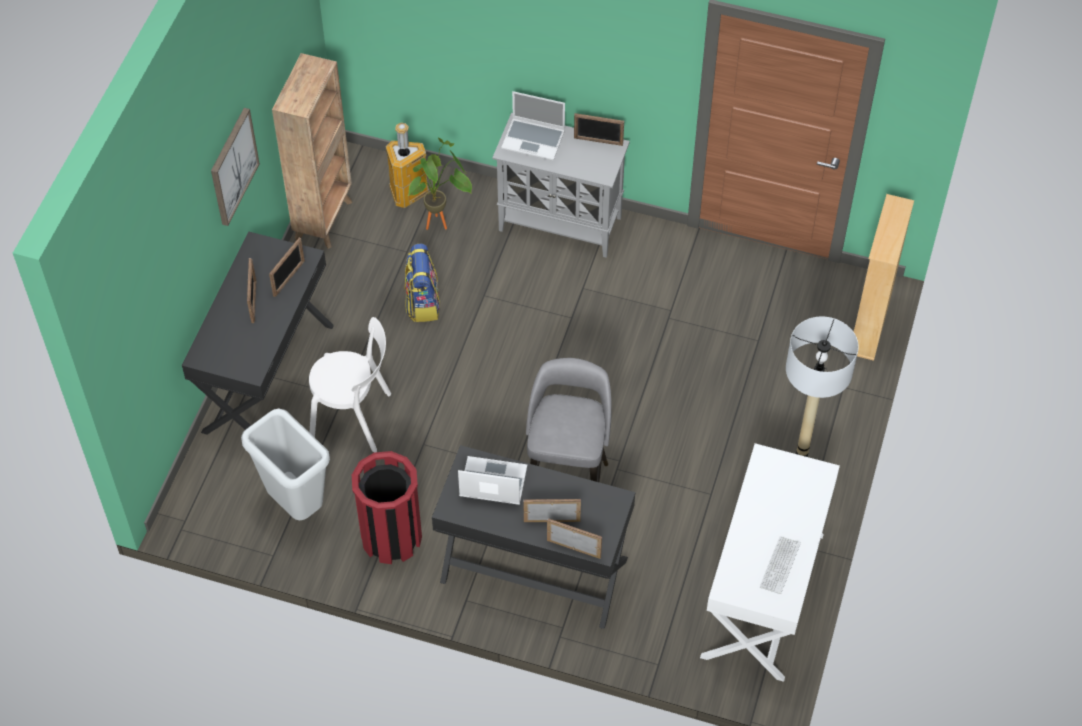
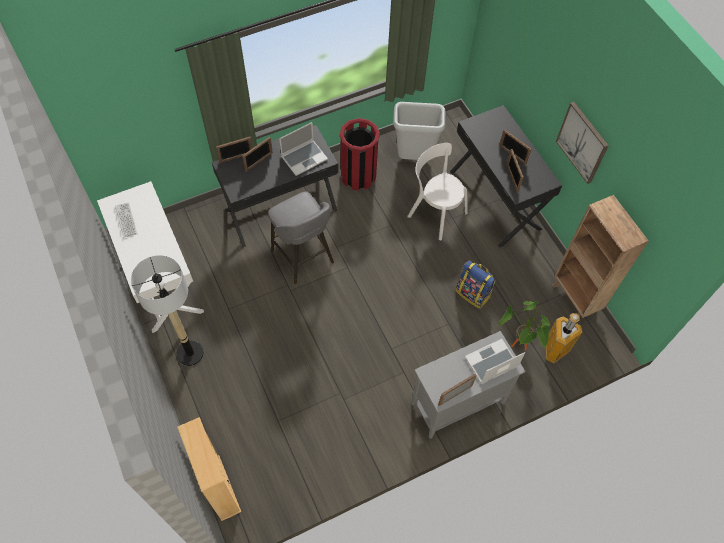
camera: 135 degrees right, 5 degrees up
white chair [309,317,391,452] -> white chair turned 75 degrees clockwise [407,143,468,240]

